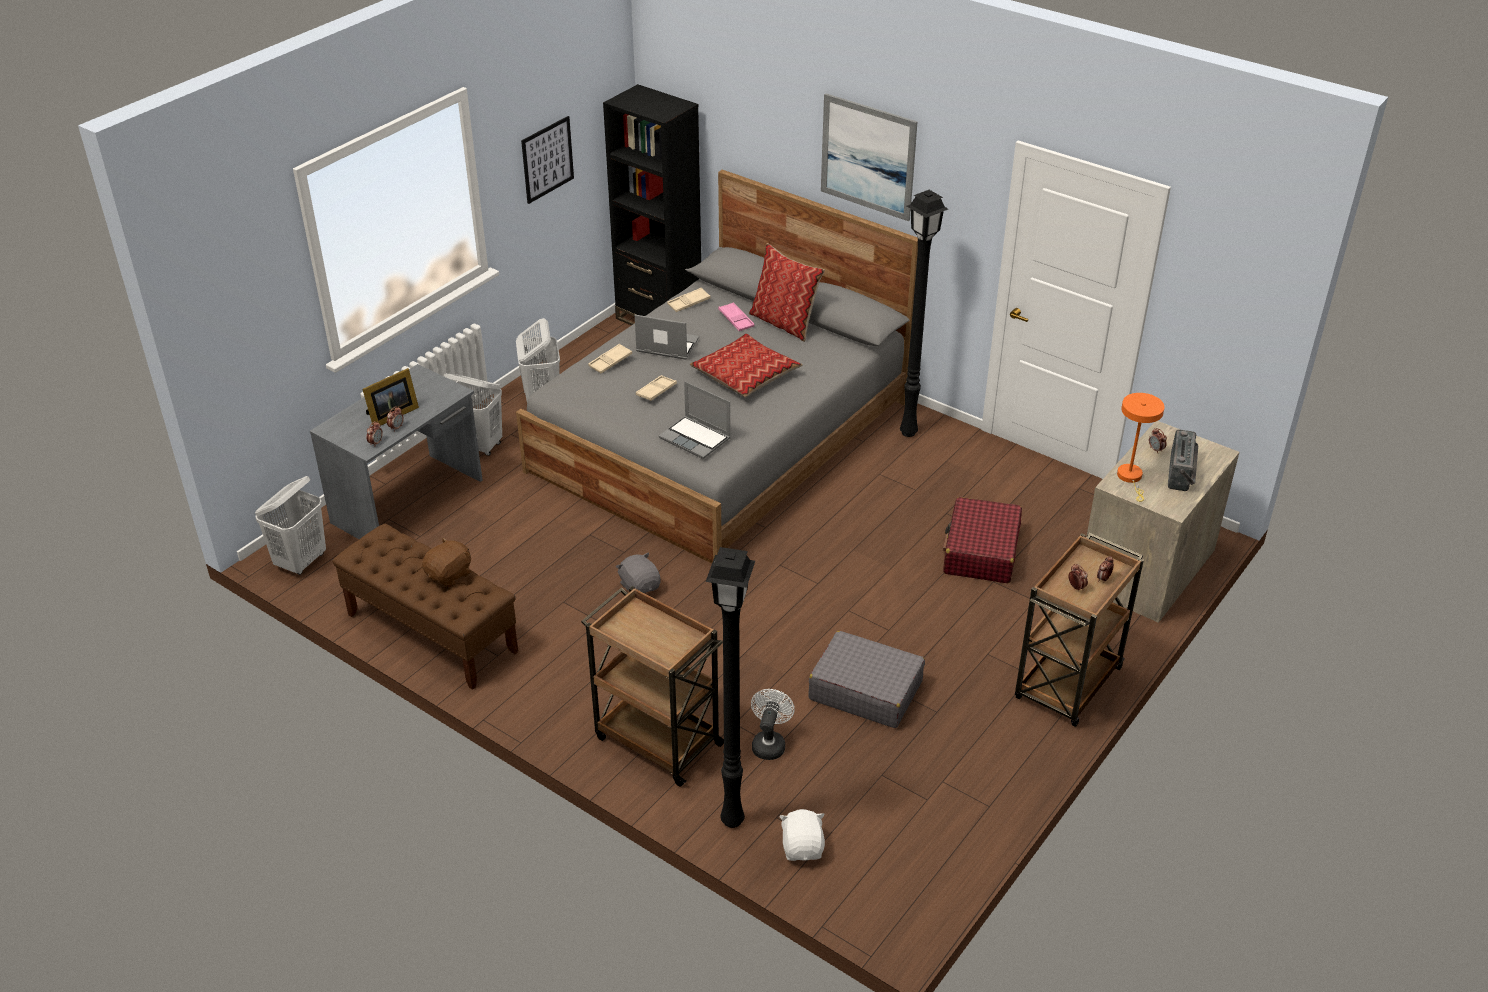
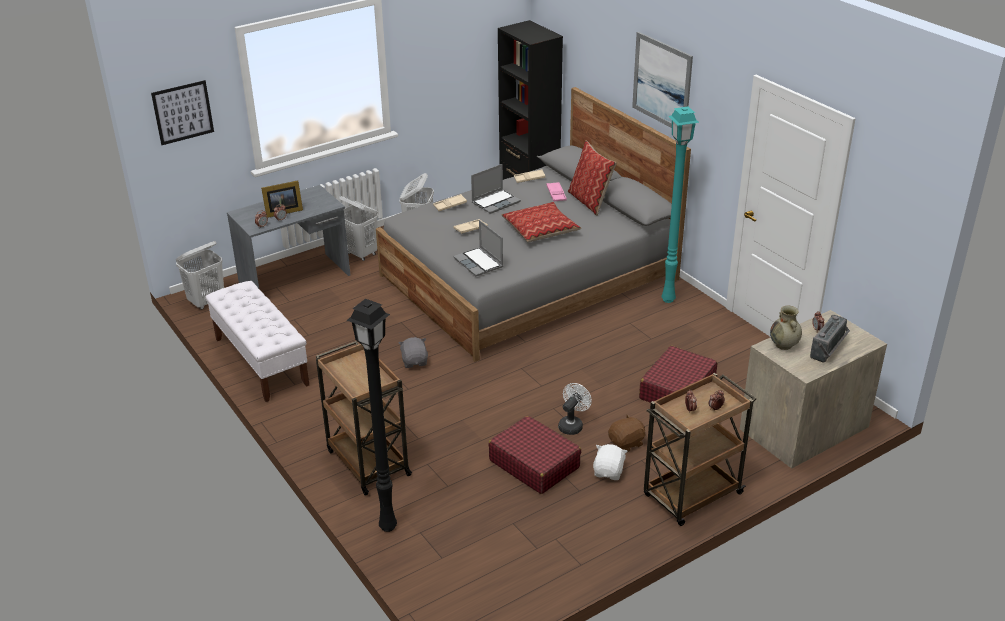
camera: 20 degrees right, 5 degrees down
brown bench [332,523,518,690] -> white bench [206,281,309,402]
brown plush toy [422,538,471,587] -> brown plush toy moved to [608,414,646,453]
picture [521,116,574,204] -> picture moved to [151,80,214,145]
laptop [635,315,699,360] -> laptop turned 105 degrees clockwise [471,164,521,214]
white fan [751,689,795,760] -> white fan moved to [558,383,592,435]
white plush toy [779,809,825,861] -> white plush toy moved to [593,444,627,480]
grey suitcase [808,631,925,728] -> red suitcase [489,416,581,494]
black floor lamp [900,190,948,437] -> turquoise floor lamp [661,106,699,303]
orange table lamp [1117,393,1165,502] -> beige vase [770,306,802,350]

